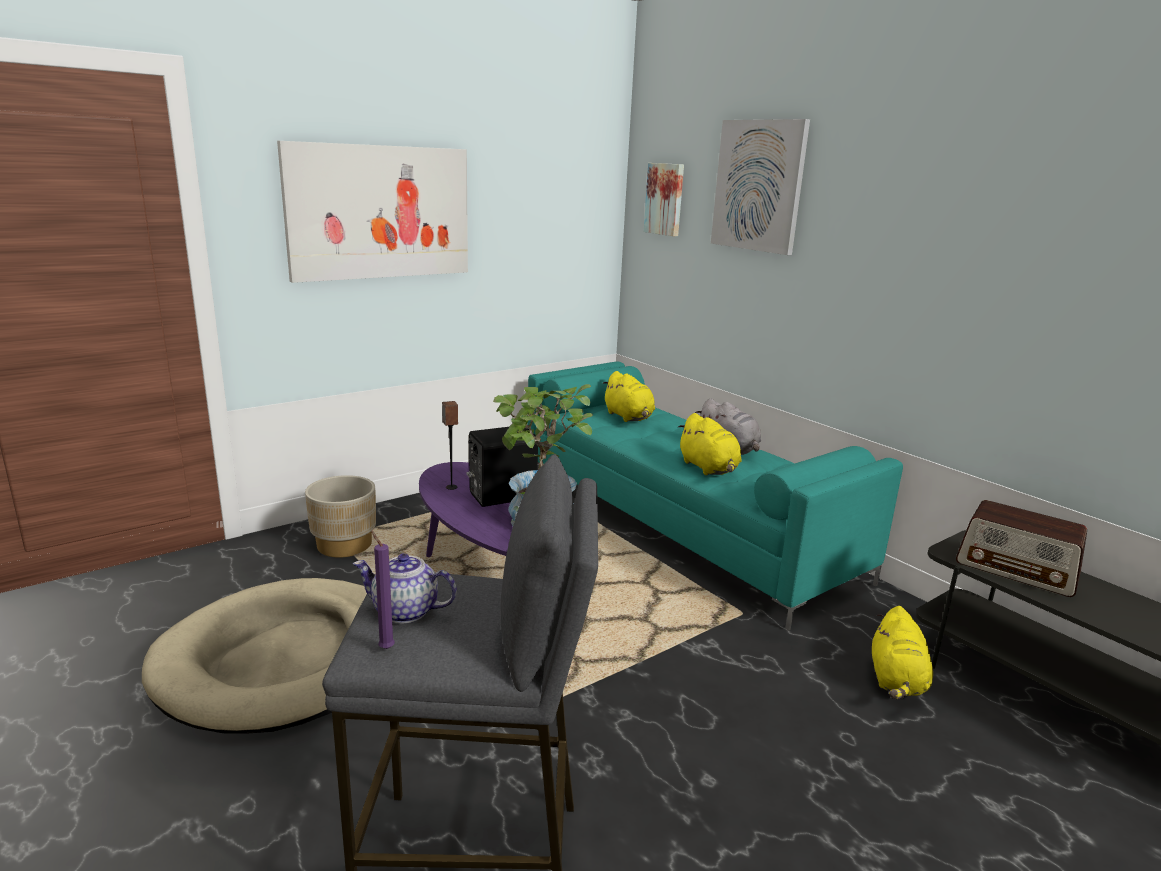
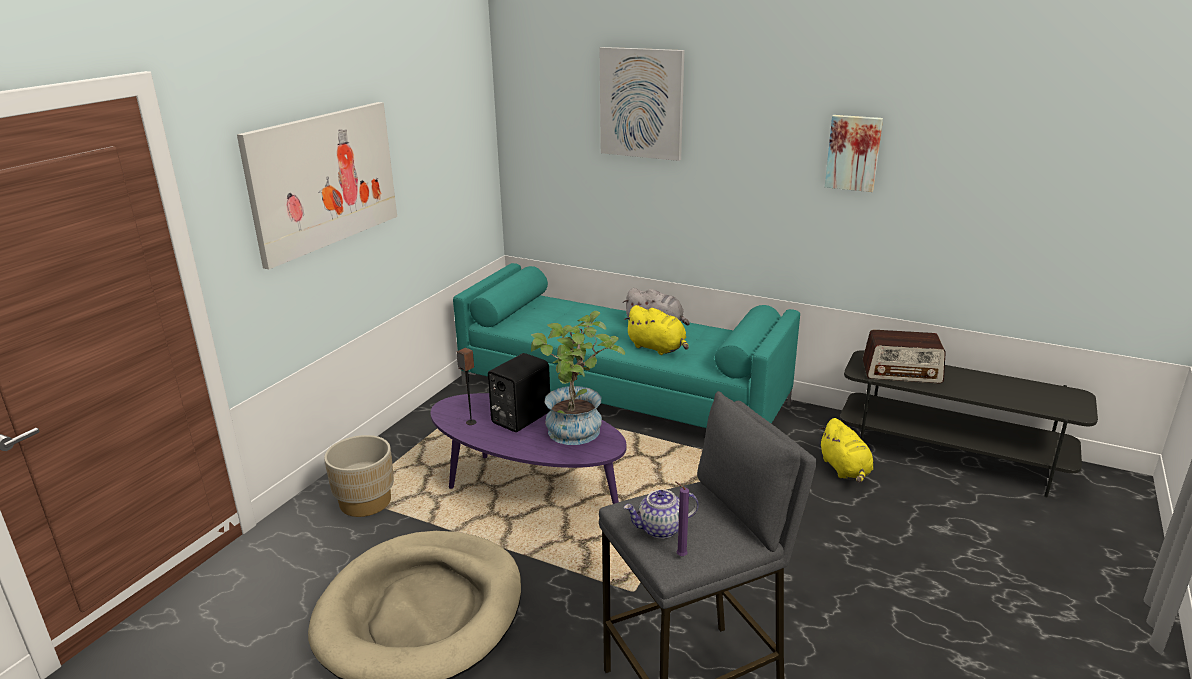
camera: 25 degrees left, 5 degrees up
yellow plush toy [602,371,655,422] -> none
picture [644,163,684,236] -> picture moved to [825,115,883,192]

